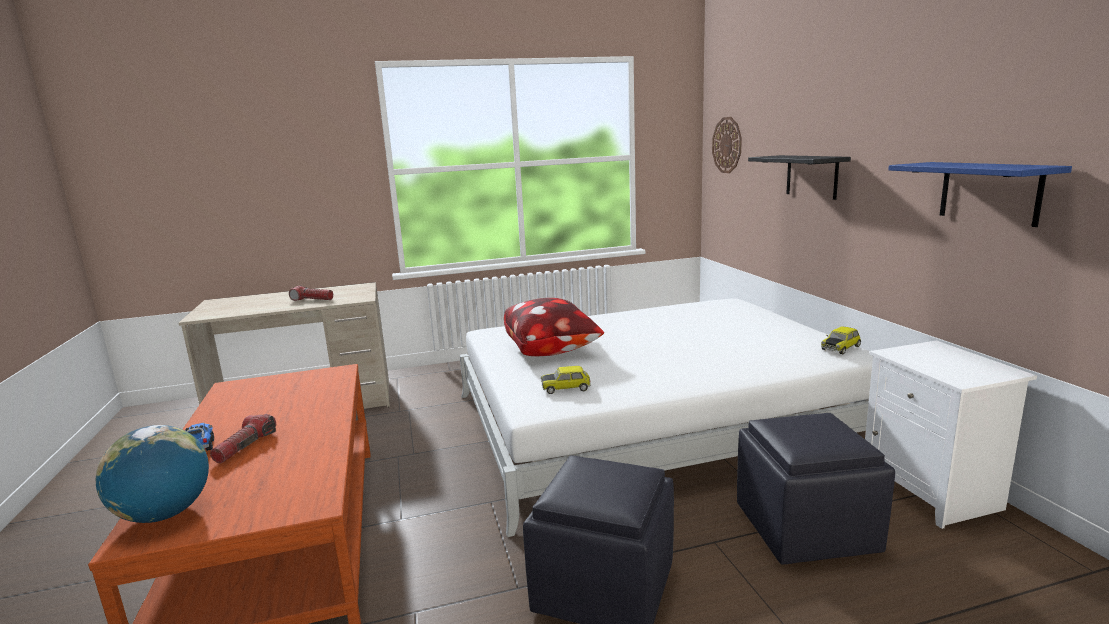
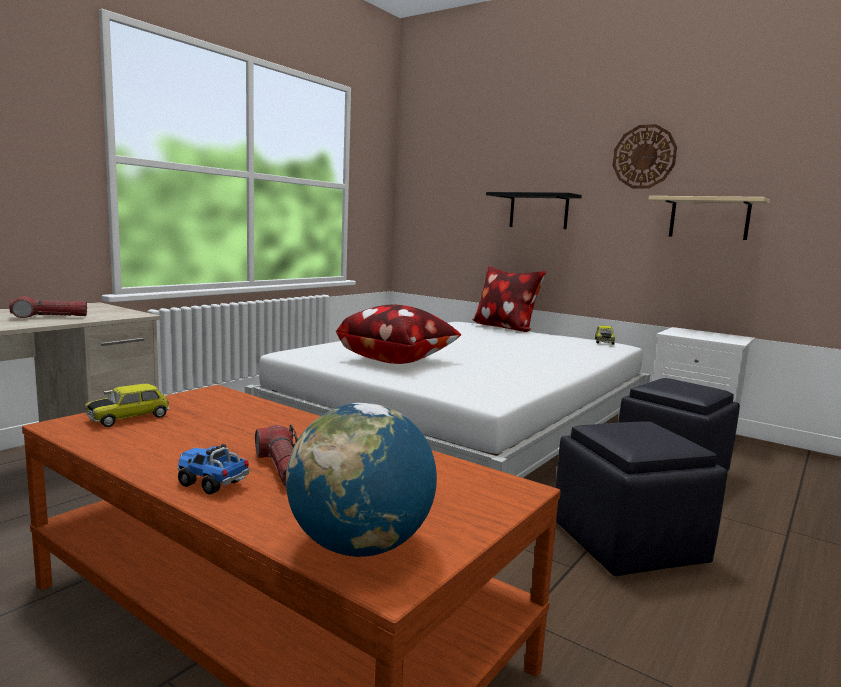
camera: 40 degrees left, 5 degrees down
toy car [541,366,591,394] -> toy car moved to [85,384,169,427]
wall clock [712,117,742,173] -> wall clock moved to [613,124,677,189]
blue shelf [888,162,1072,227] -> beige shelf [649,196,770,240]
none -> pillow [473,266,546,332]

